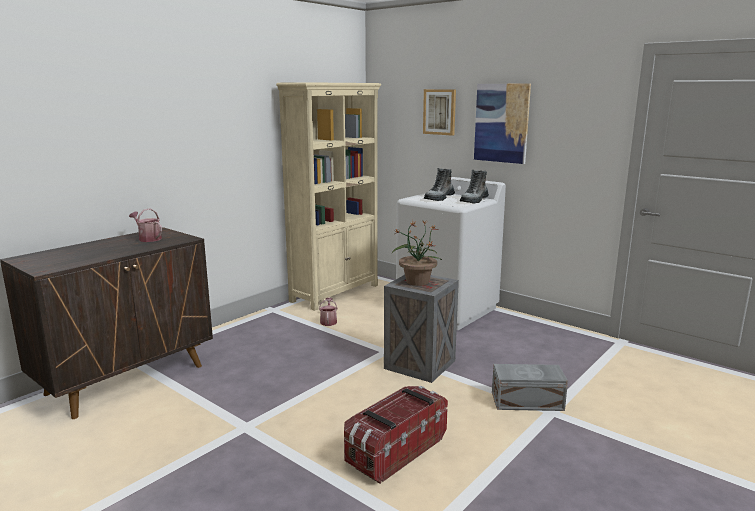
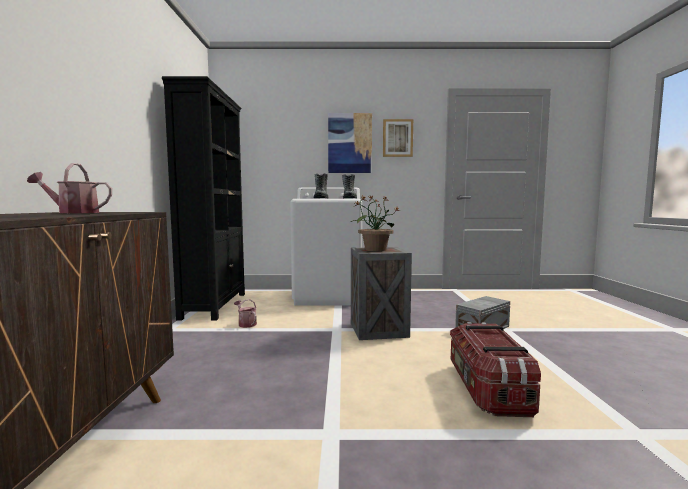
camera: 40 degrees left, 10 degrees down
beige bookcase [276,82,381,311] -> black bookcase [162,76,245,320]
picture [423,89,456,136] -> picture moved to [383,119,413,157]

